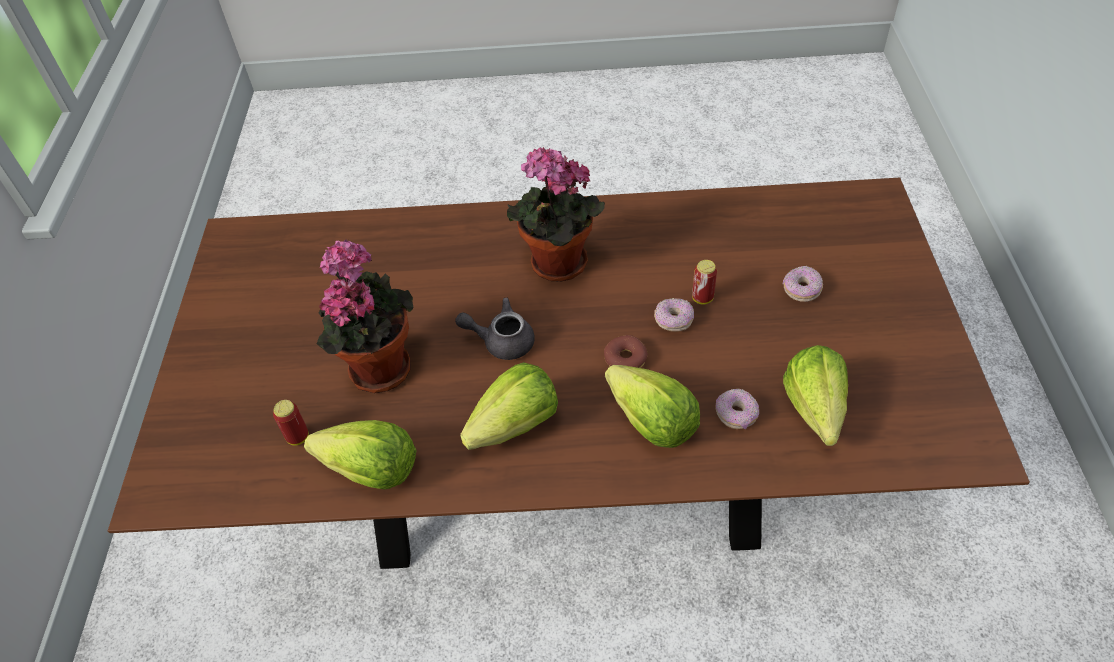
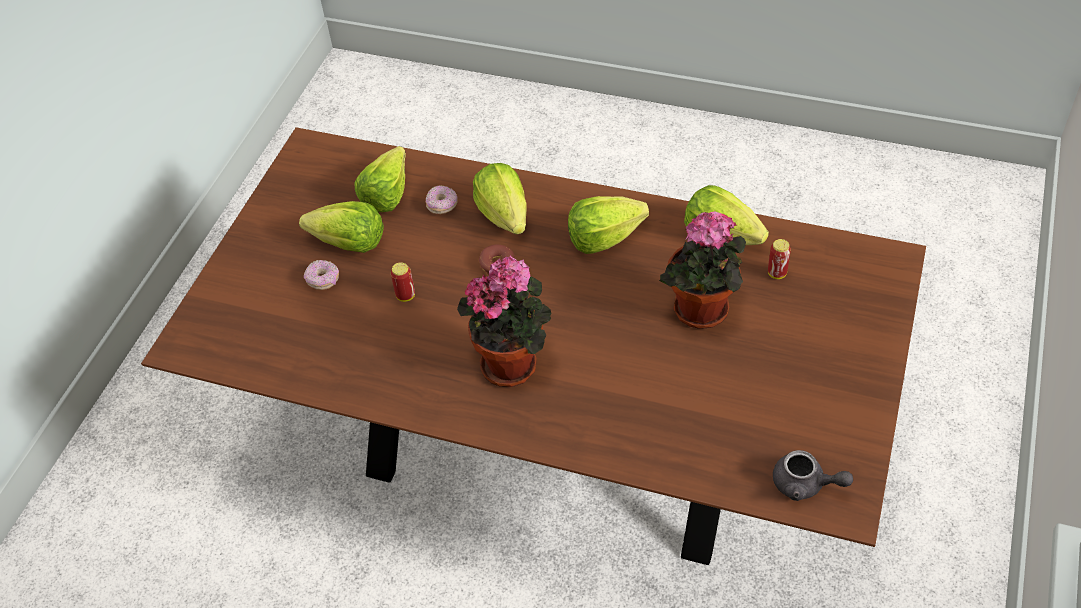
camera: 160 degrees left, 0 degrees up
grey teapot [455,298,535,360] -> grey teapot moved to [773,450,853,501]
donut [654,298,694,332] -> none
none -> lettuce [299,201,384,253]

